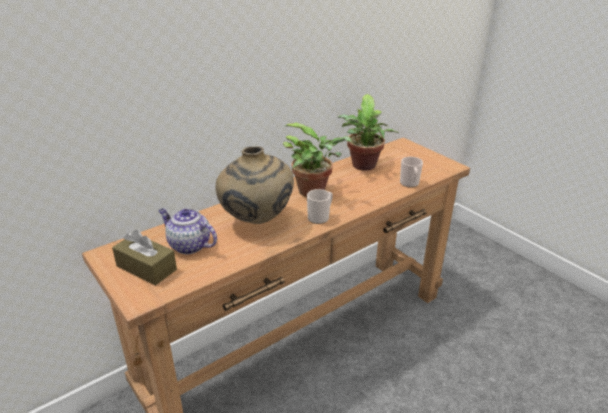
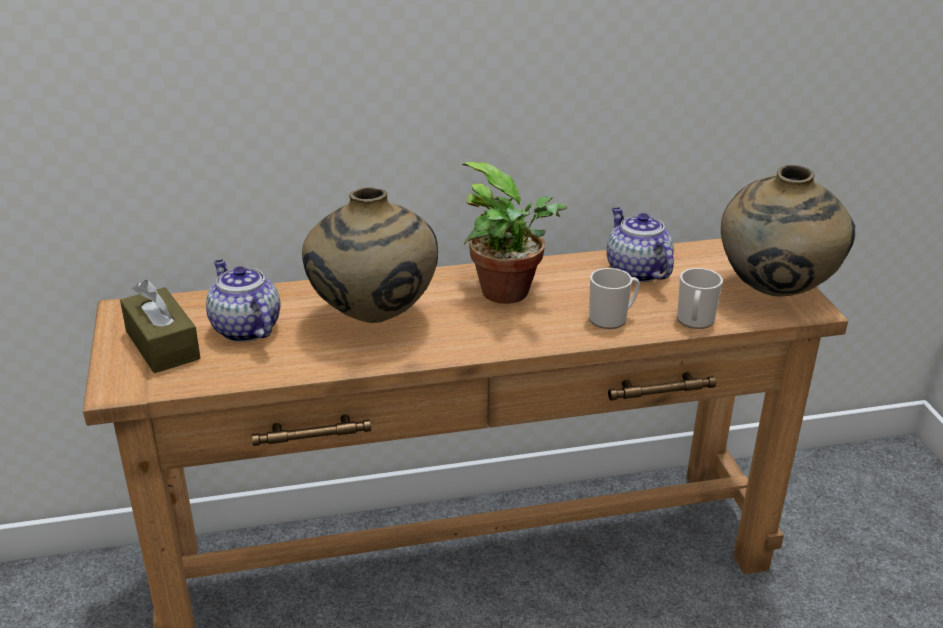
camera: 25 degrees right, 0 degrees up
mug [307,189,333,224] -> mug moved to [589,268,640,329]
potted plant [338,94,399,171] -> teapot [607,207,674,282]
none -> beige vase [721,165,855,296]

